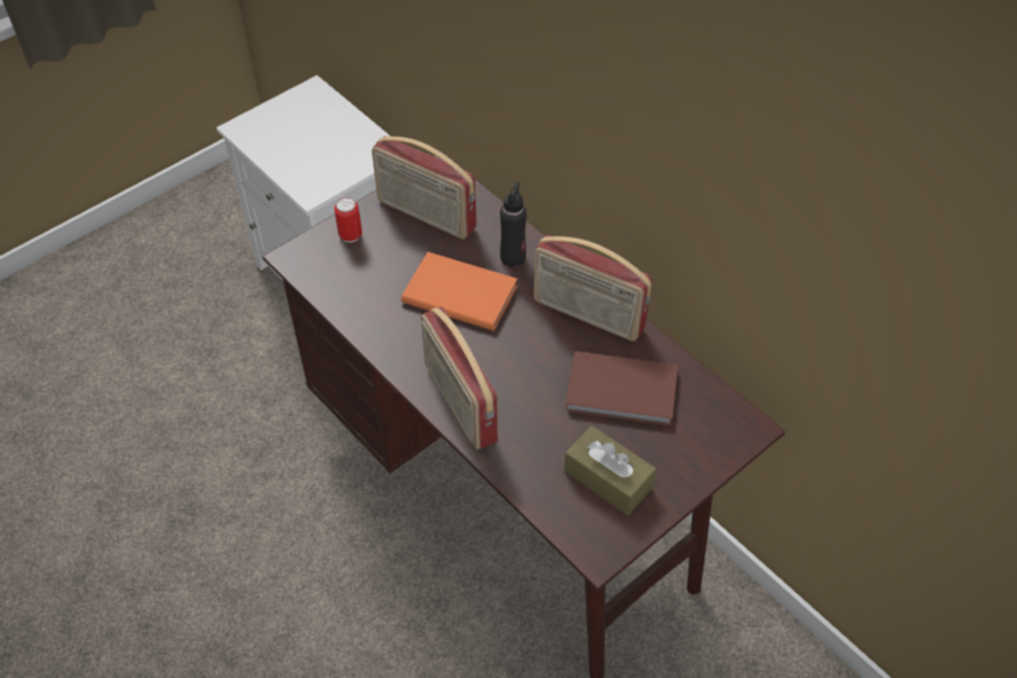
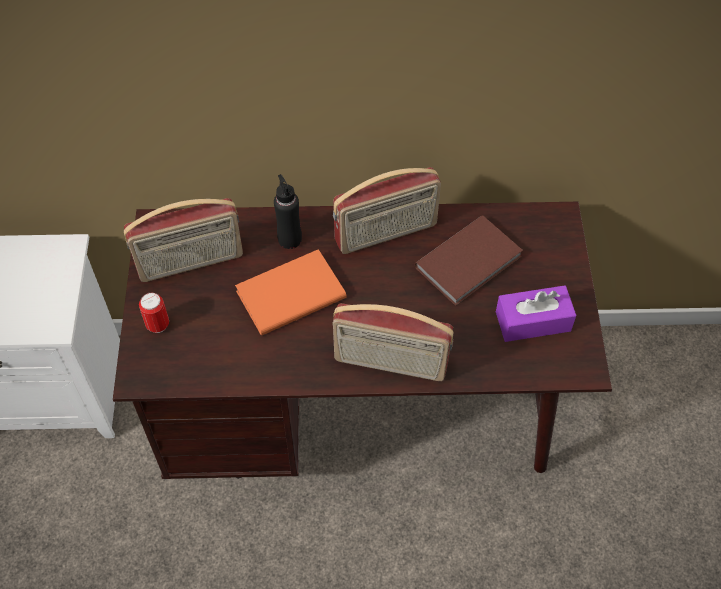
camera: 50 degrees left, 5 degrees up
brown tissue box [564,426,656,515] -> purple tissue box [496,285,576,342]

